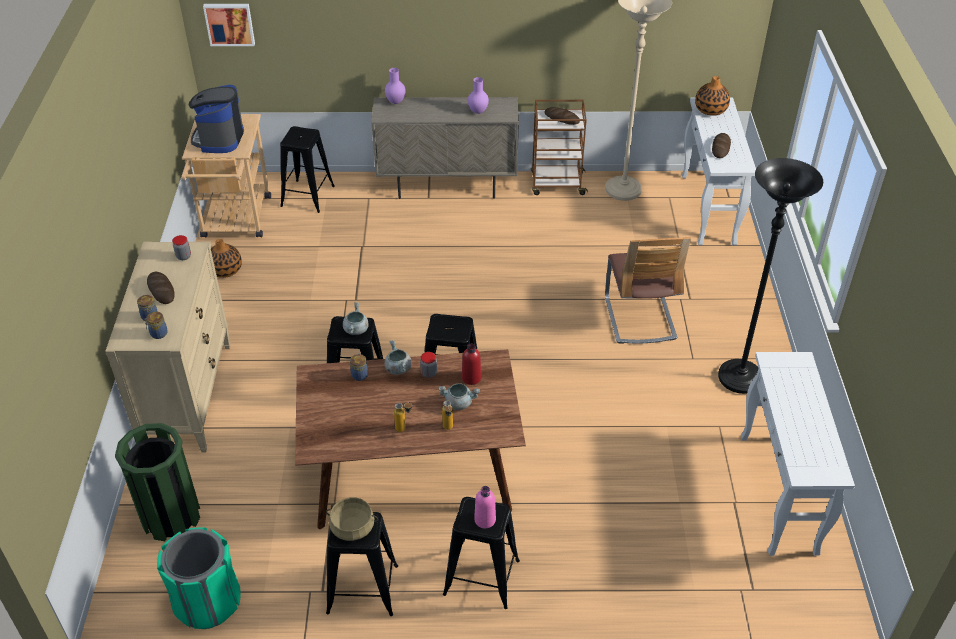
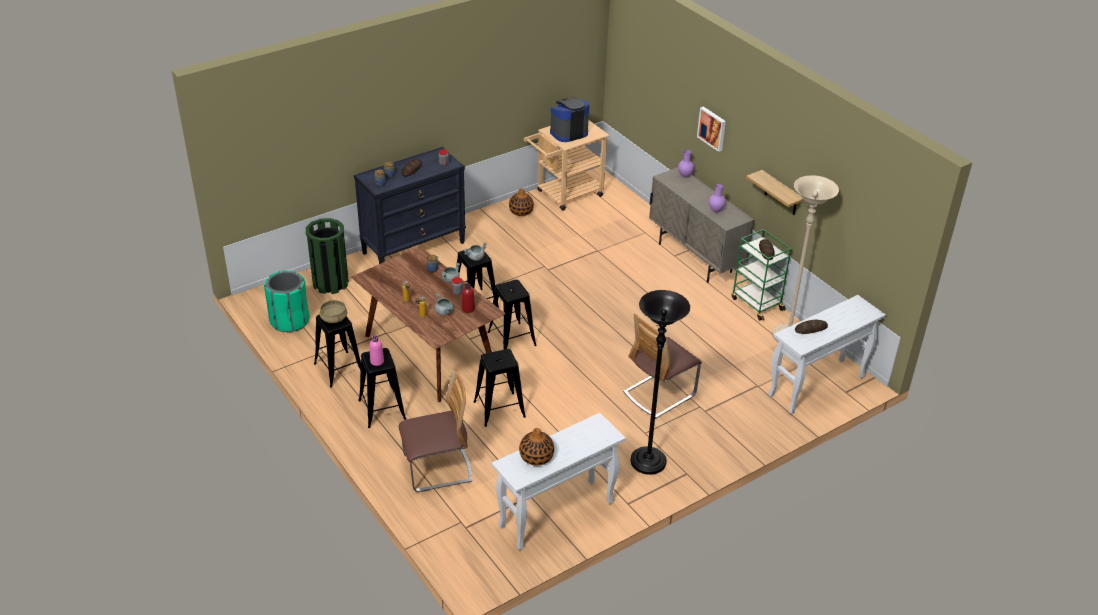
camera: 55 degrees right, 5 degrees down
beige dresser [105,241,231,453] -> black dresser [354,147,466,264]
picture [203,4,255,46] -> picture moved to [697,106,726,152]
black stool [280,126,335,213] -> black stool moved to [474,349,526,427]
brown cart [531,100,588,195] -> green cart [731,229,791,320]
vase [695,76,730,116] -> vase moved to [519,428,554,466]
none -> chair [398,368,472,492]
none -> shelf [746,170,804,215]

